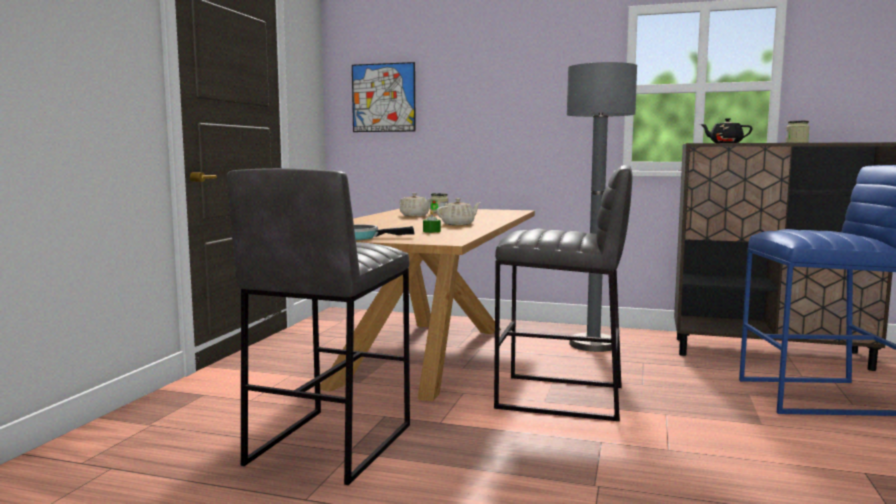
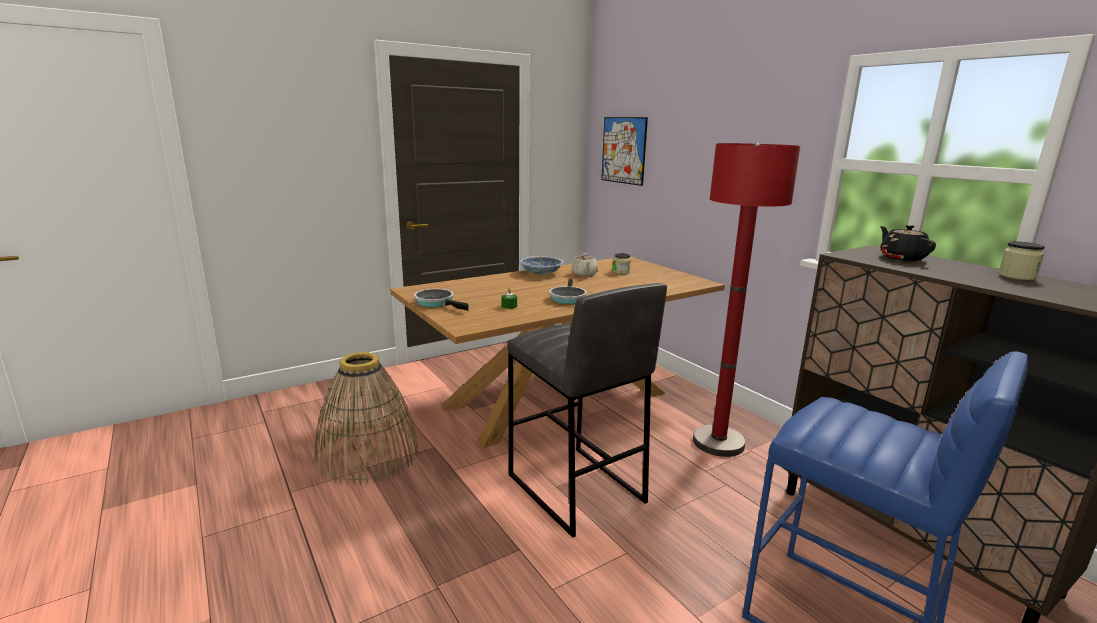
camera: 40 degrees right, 10 degrees up
grey stool [227,168,410,485] -> basket [315,352,418,485]
beige teapot [436,198,480,225] -> frying pan [549,279,587,304]
grey floor lamp [567,62,637,352] -> red floor lamp [693,143,800,457]
none -> bowl [519,256,564,274]

